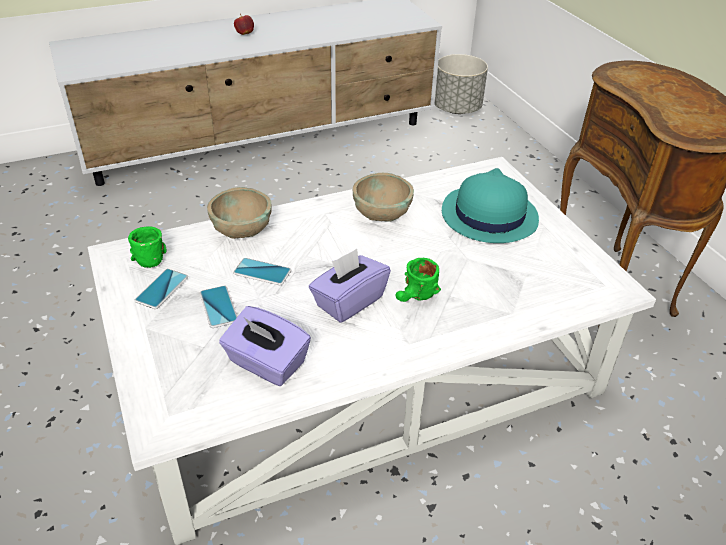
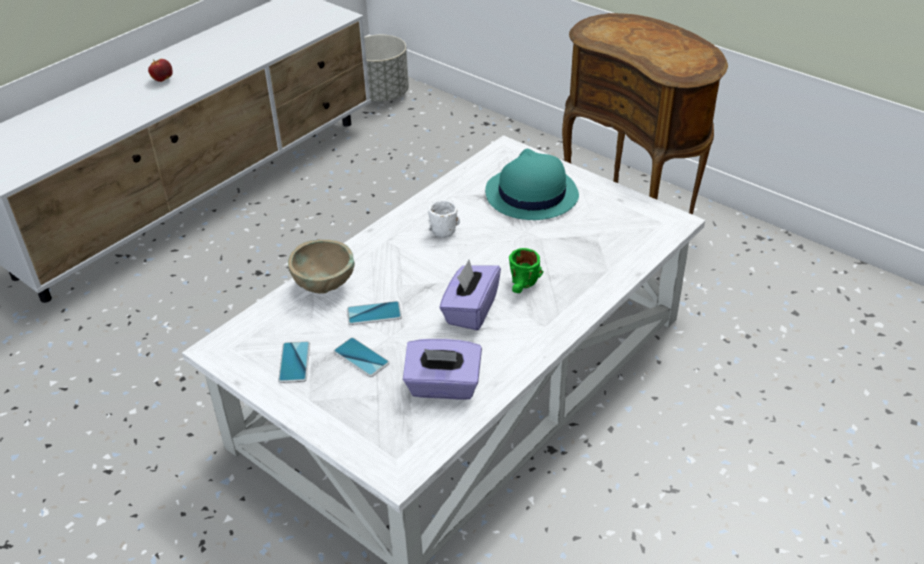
camera: 25 degrees left, 0 degrees up
green mug [128,226,167,268] -> none
beige bowl [353,173,414,222] -> white mug [428,200,460,238]

